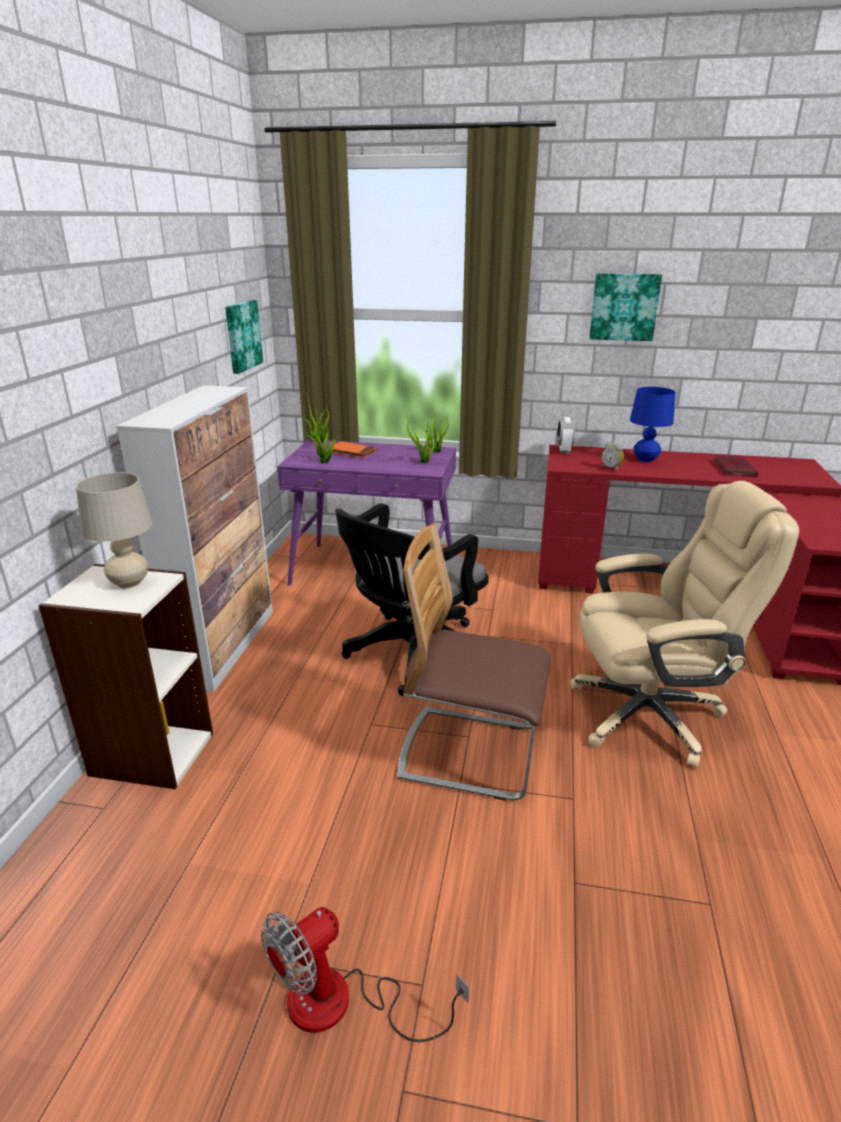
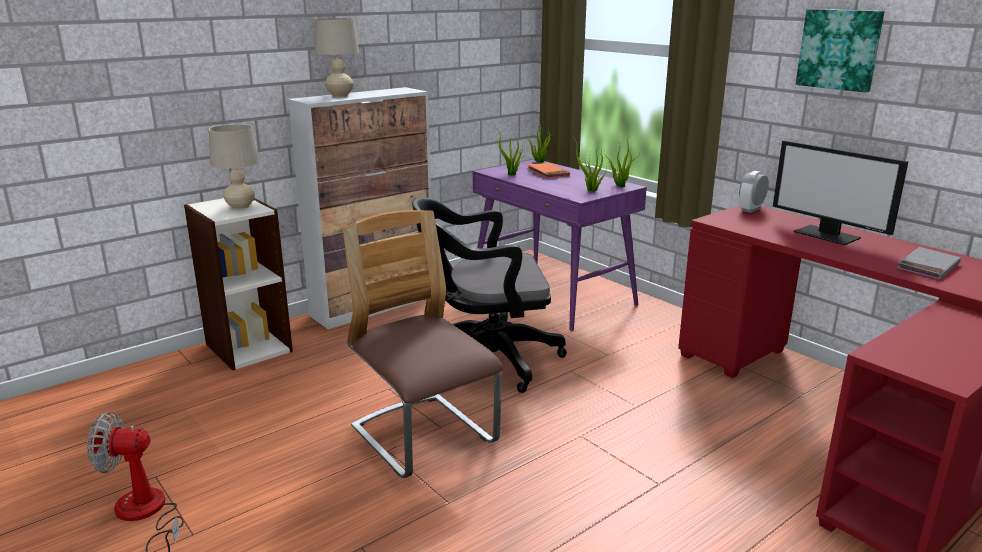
camera: 40 degrees right, 5 degrees down
picture [225,300,263,374] -> none
beige office chair [570,481,799,768] -> none
alarm clock [602,442,624,471] -> none
blue table lamp [630,387,675,462] -> monitor [773,141,909,245]
red book [714,455,758,477] -> grey book [897,247,961,279]
none -> beige table lamp [314,18,359,97]

